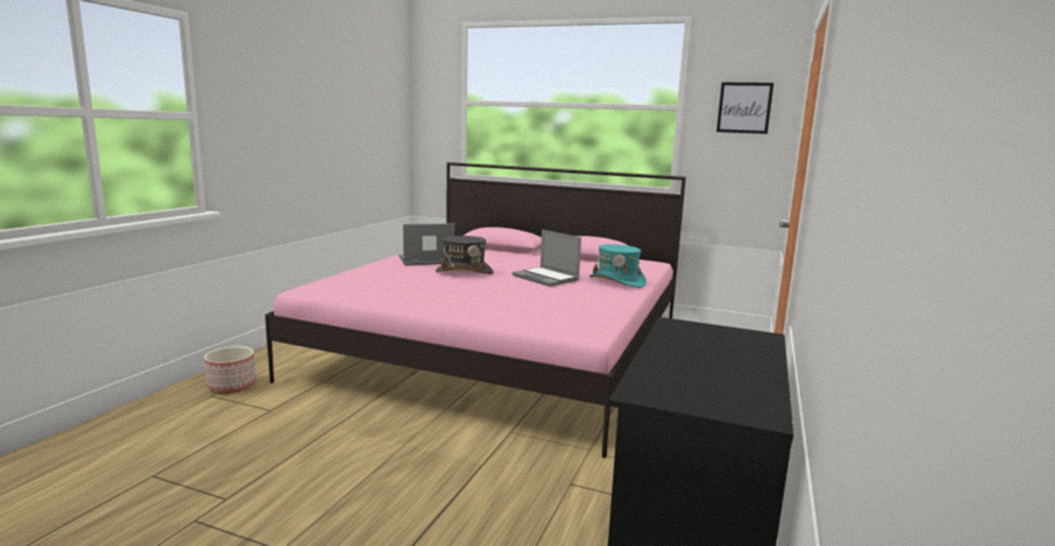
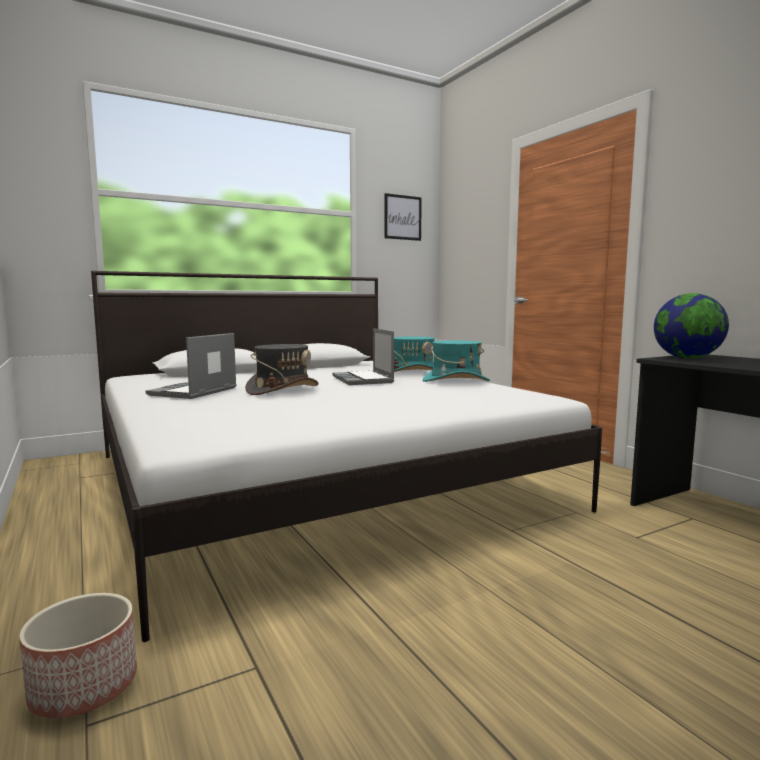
camera: 50 degrees left, 5 degrees down
pink bed [265,162,686,458] -> white bed [91,271,602,642]
laptop [512,229,581,287] -> laptop turned 75 degrees clockwise [333,328,394,385]
none -> turquoise hat [423,340,490,382]
none -> globe [654,293,729,359]

